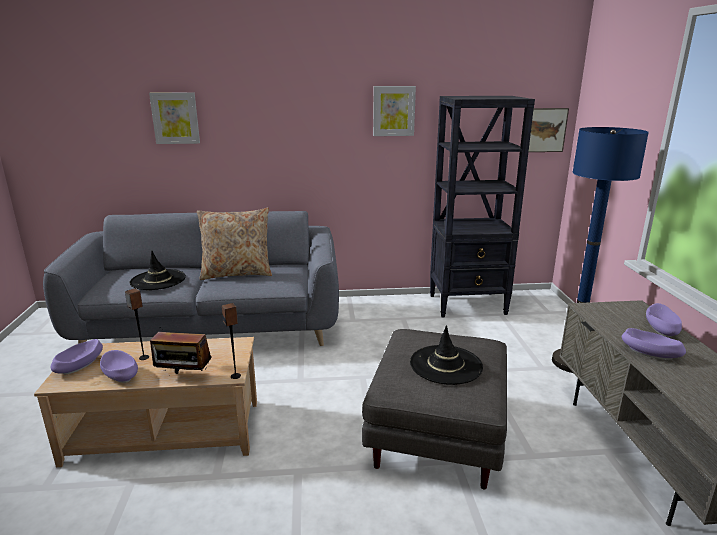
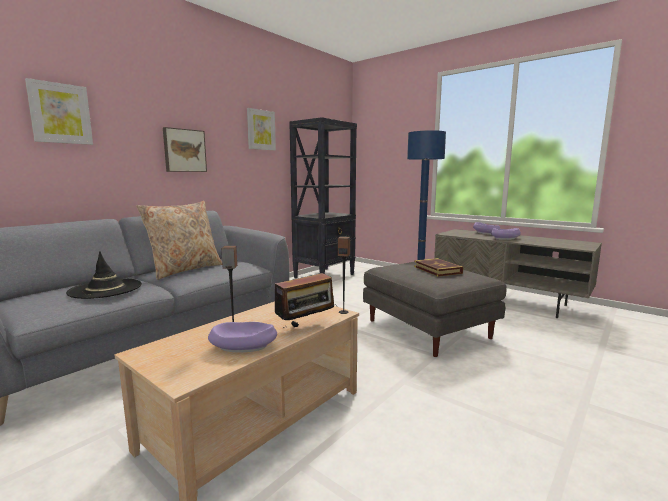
camera: 45 degrees left, 10 degrees down
purple bowl [51,339,103,374] -> none
black hat [410,325,483,385] -> book [414,258,463,277]
picture [529,108,569,152] -> picture moved to [163,127,207,172]

